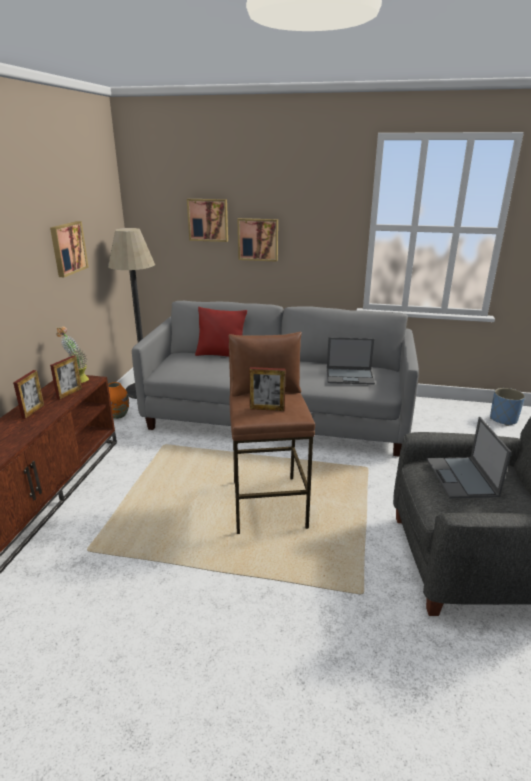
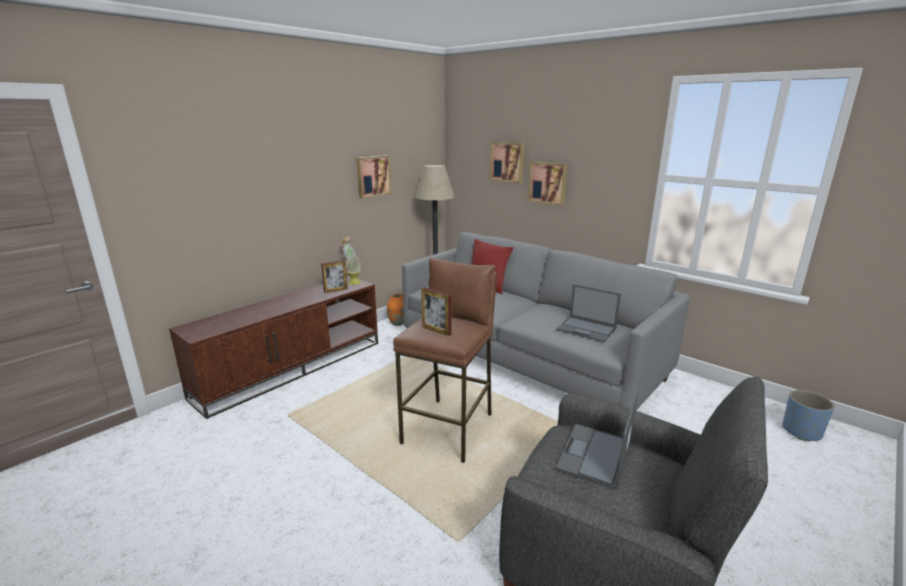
camera: 30 degrees right, 5 degrees down
picture frame [13,370,44,419] -> none

